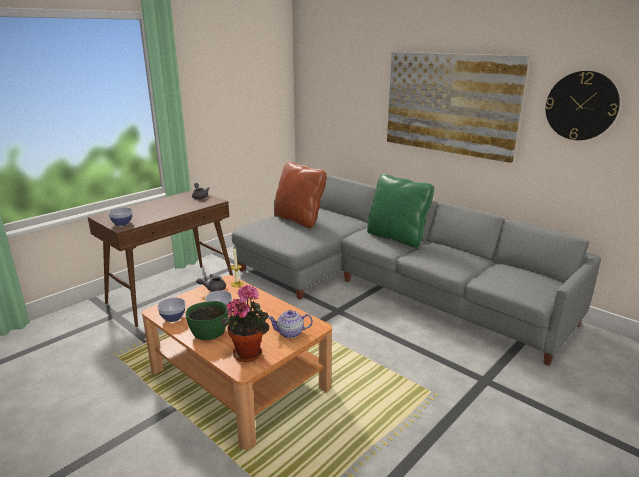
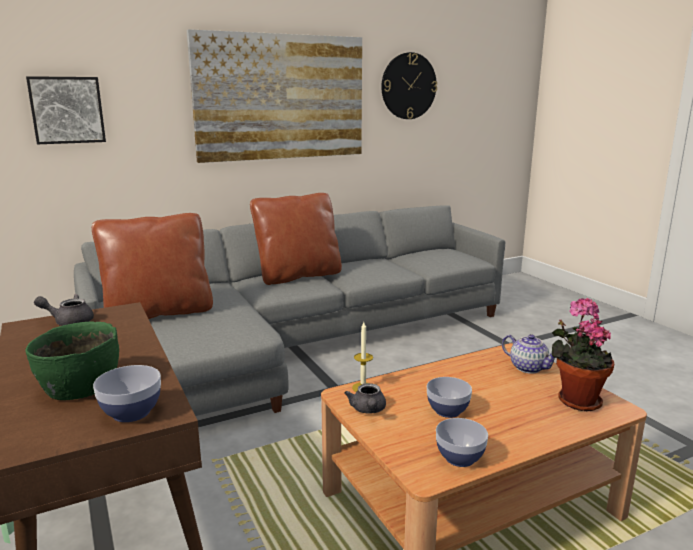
camera: 70 degrees left, 5 degrees down
green bowl [185,301,228,340] -> green bowl moved to [25,321,119,400]
teapot [268,310,313,338] -> teapot turned 60 degrees counterclockwise [502,334,555,374]
green pillow [367,174,434,248] -> brown pillow [250,193,342,285]
none -> picture [26,76,106,144]

